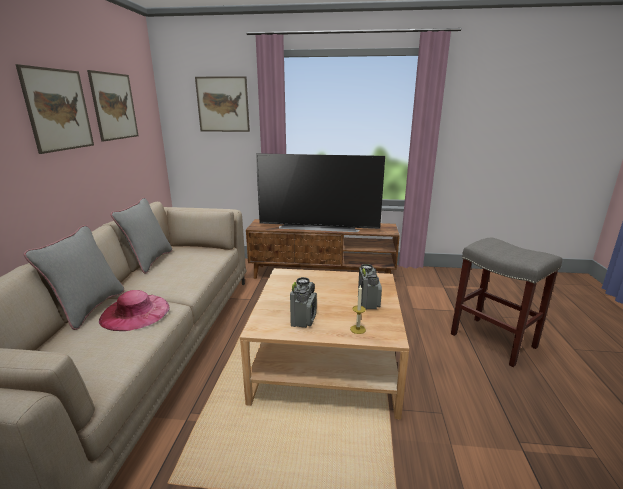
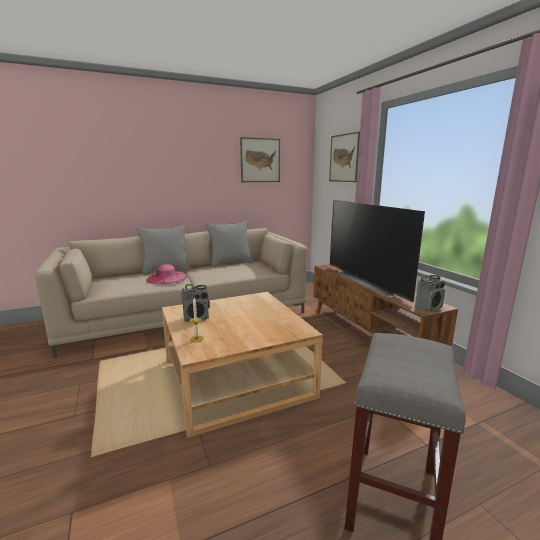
camera: 60 degrees right, 5 degrees down
picture [15,64,94,154] -> none
radio [358,264,382,309] -> radio moved to [415,275,445,312]

